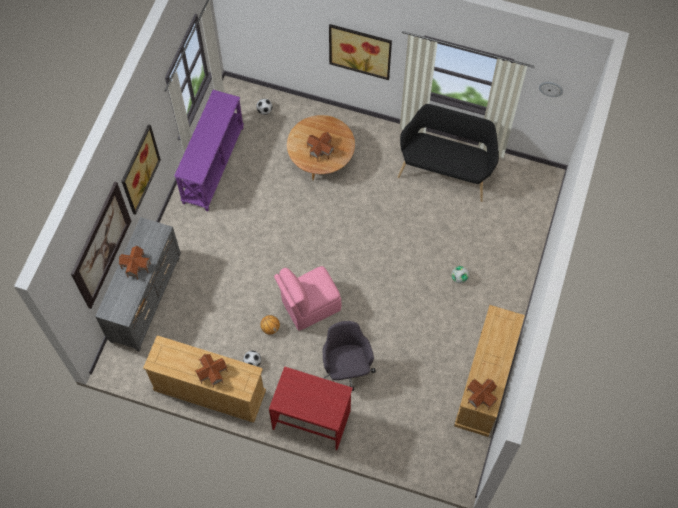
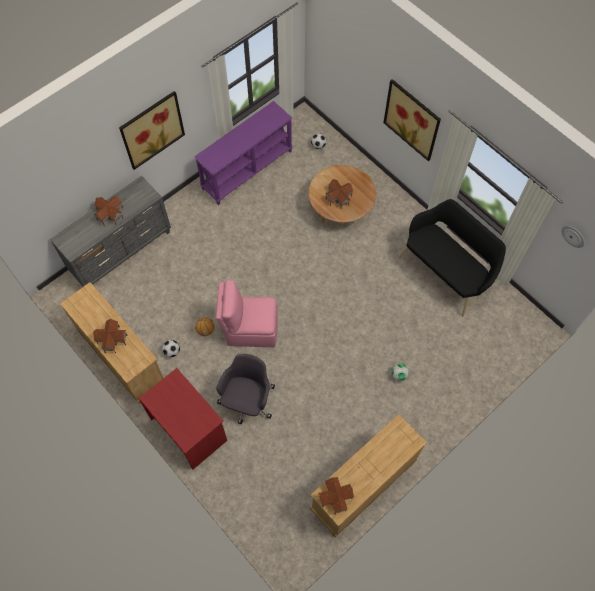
camera: 30 degrees right, 0 degrees up
picture [71,182,131,309] -> none

